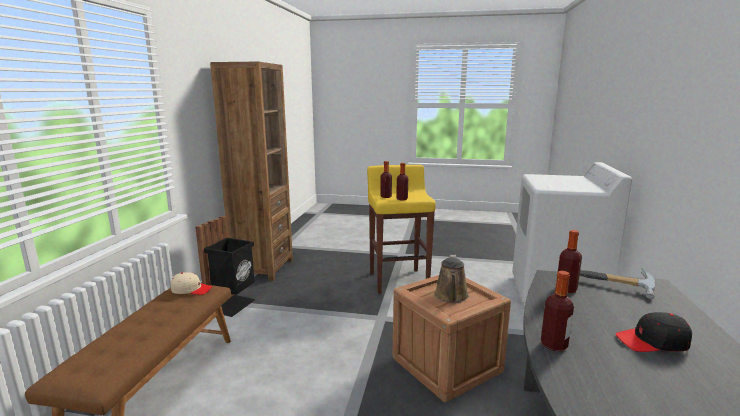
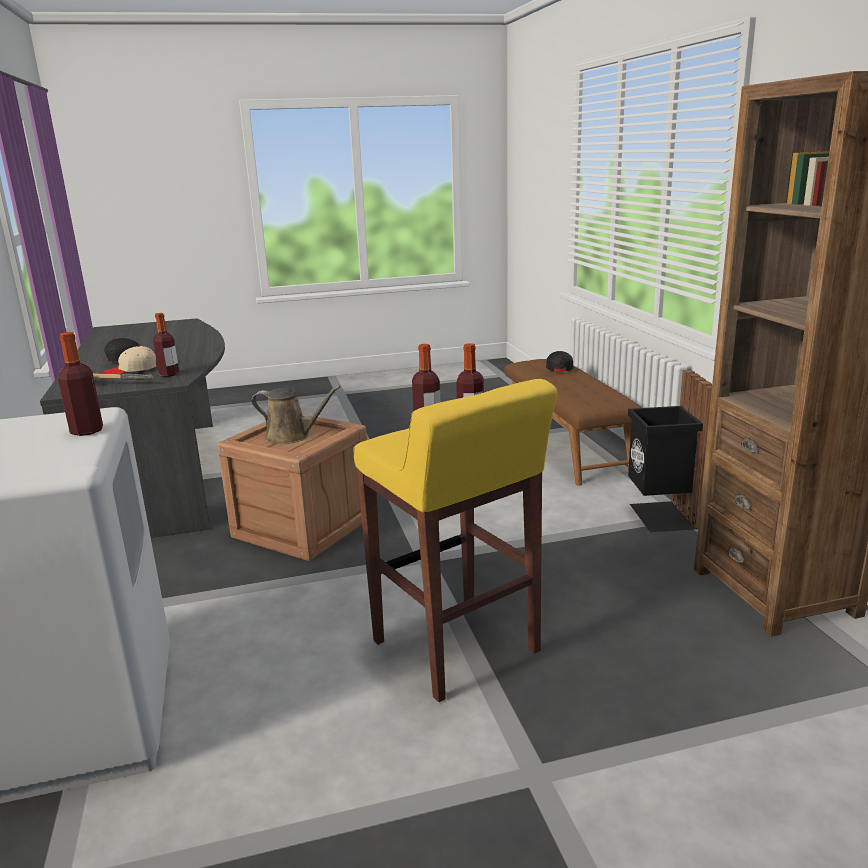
camera: 155 degrees right, 5 degrees up
beige cap [171,272,212,295] -> beige cap moved to [104,346,157,374]
brown watering can [434,255,469,303] -> brown watering can turned 120 degrees clockwise [252,386,341,444]
bottle [541,271,574,351] -> bottle moved to [58,332,103,436]
none -> black cap [546,351,573,371]

